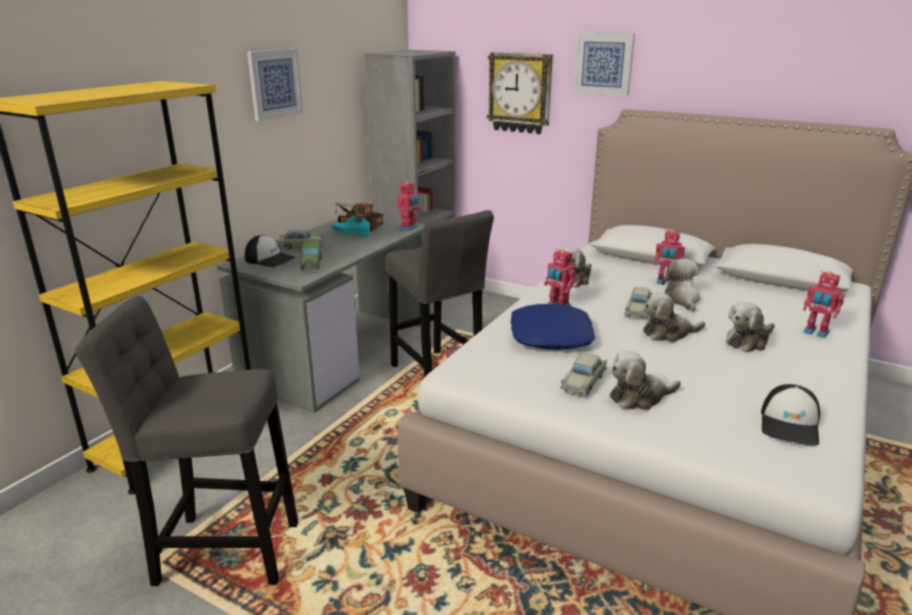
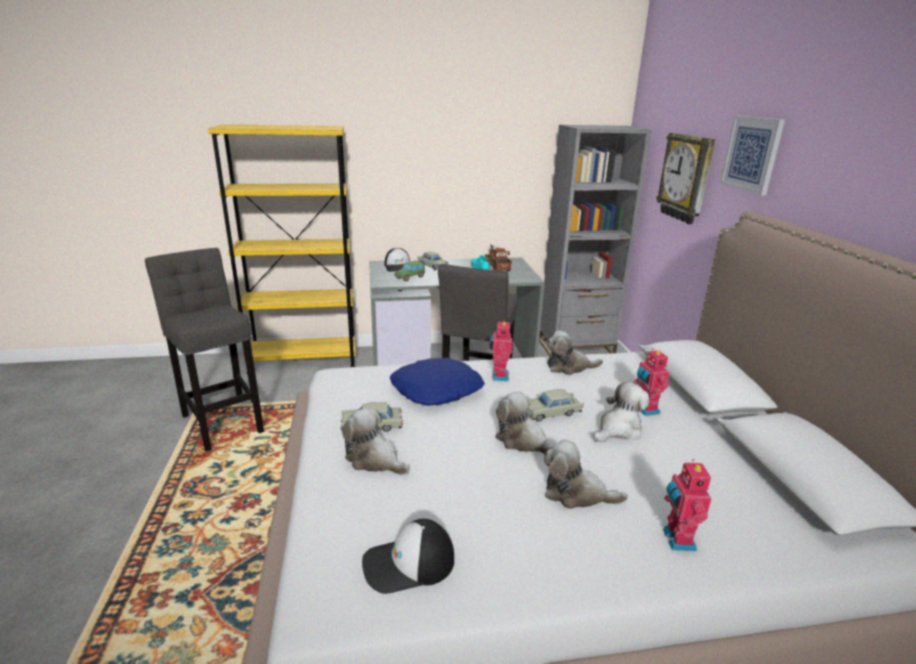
camera: 50 degrees right, 0 degrees up
picture [247,48,303,121] -> none
toy robot [397,181,421,231] -> none

